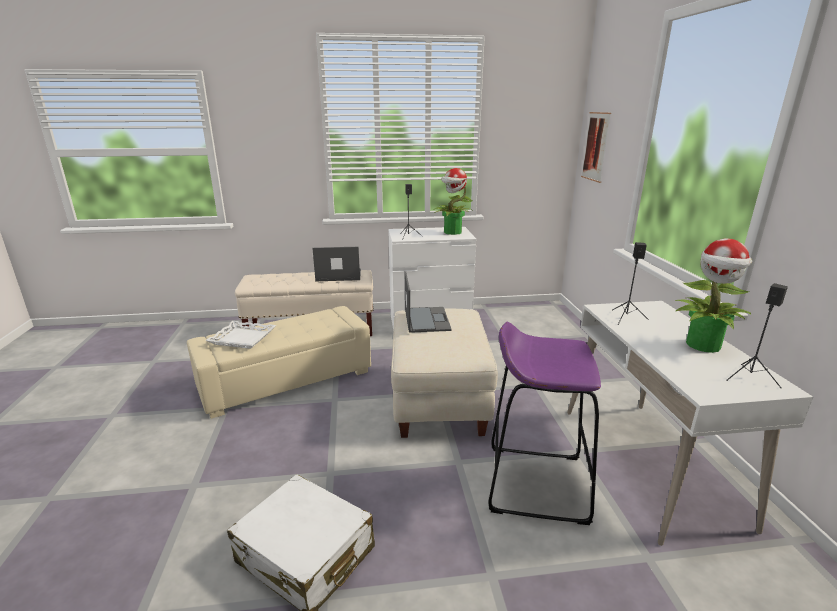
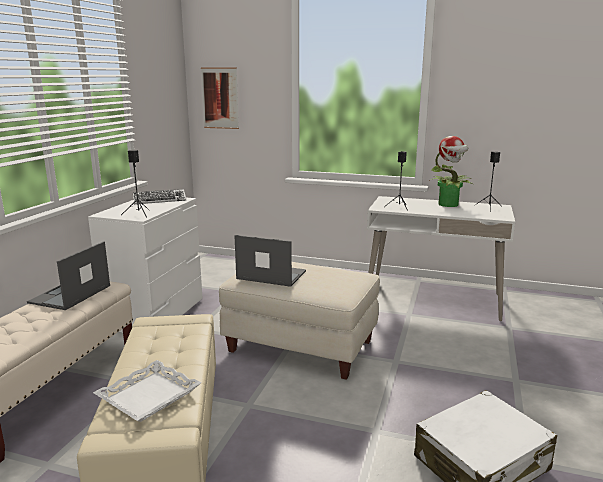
camera: 65 degrees left, 5 degrees down
potted plant [433,168,473,235] -> keyboard [133,189,186,204]
purple stool [489,322,601,525] -> none

